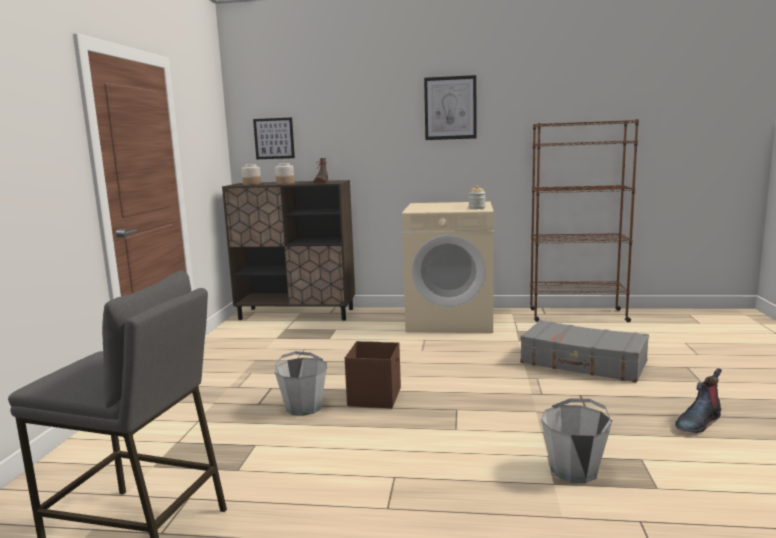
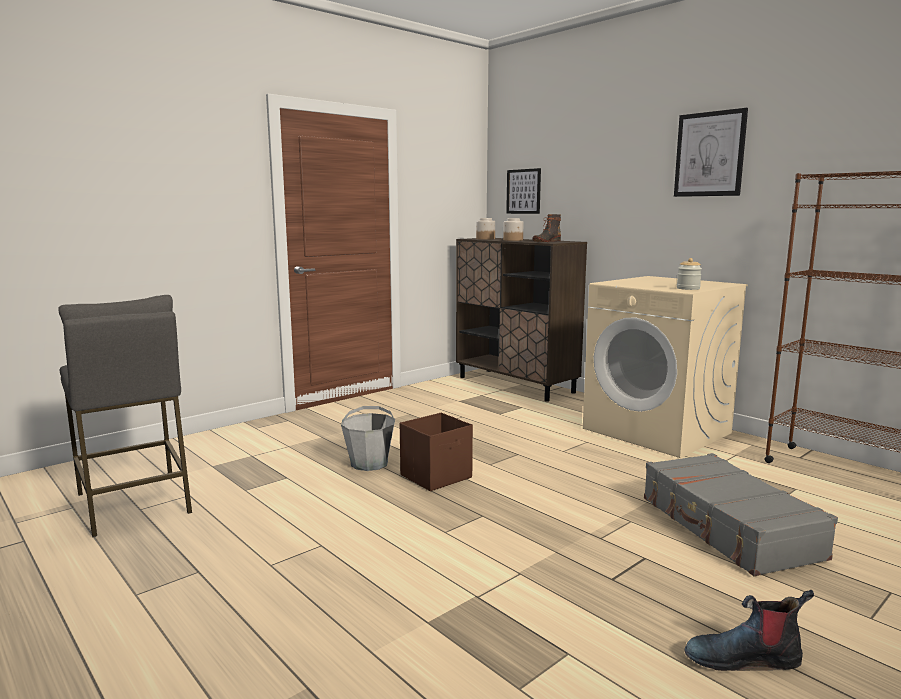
camera: 40 degrees right, 0 degrees up
grey bucket [541,399,612,483] -> none

